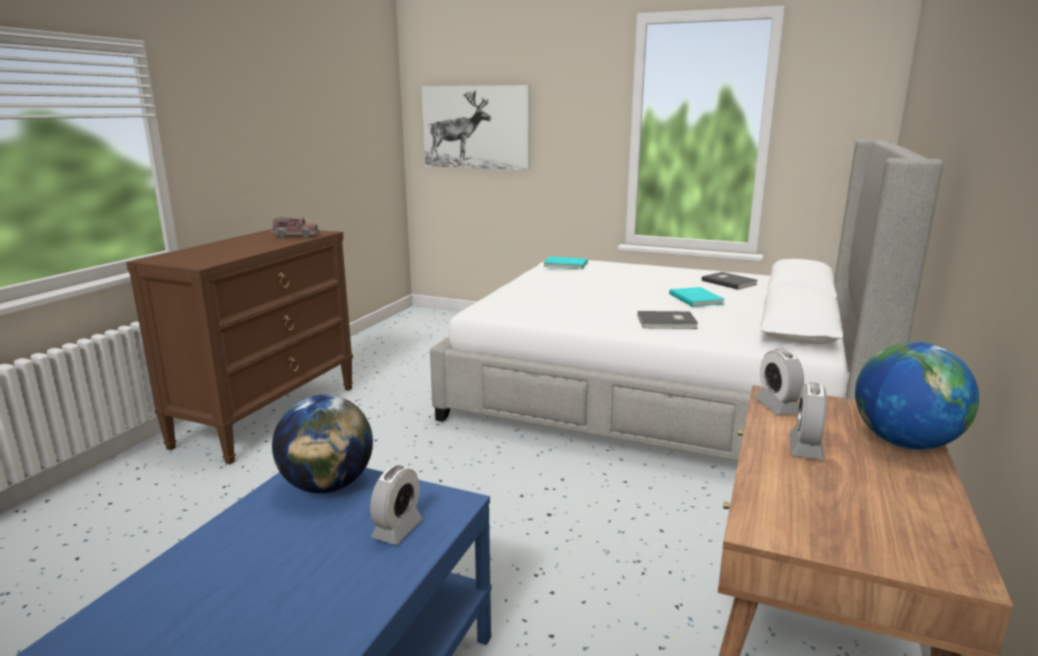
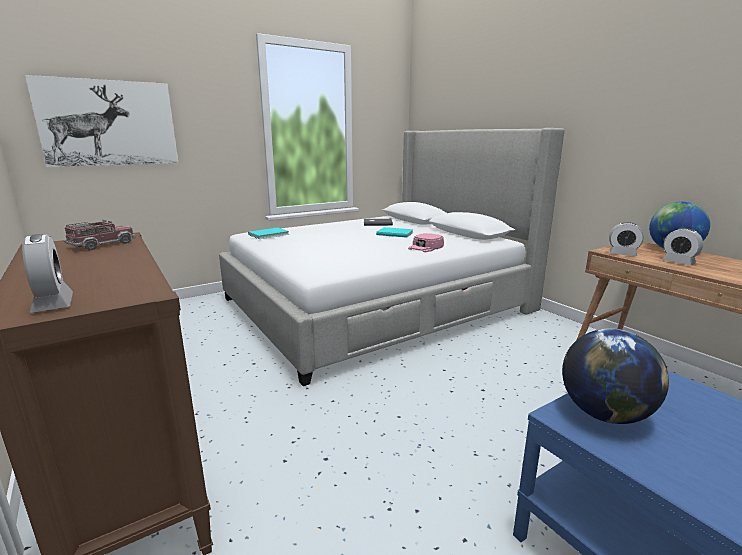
camera: 55 degrees left, 0 degrees up
alarm clock [370,465,423,545] -> alarm clock moved to [22,234,73,313]
grey book [638,311,698,329] -> pink cap [408,233,444,252]

